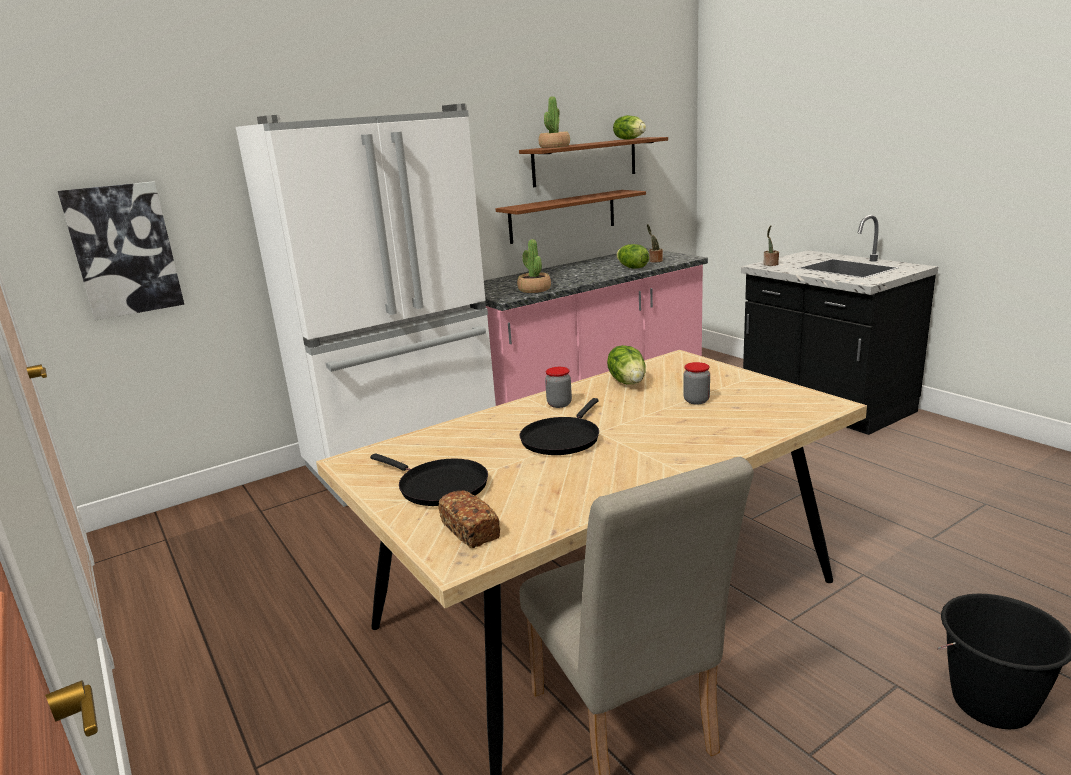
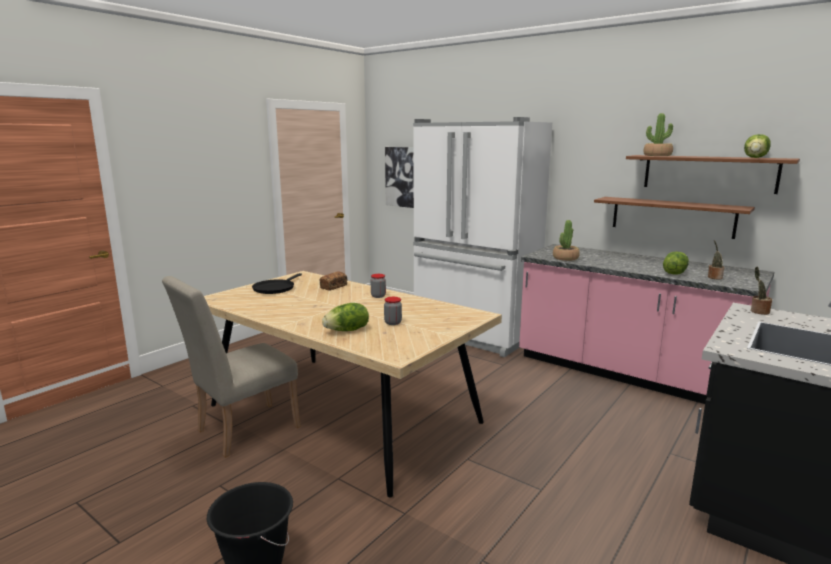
camera: 70 degrees right, 5 degrees down
bread [438,491,500,548] -> bread moved to [320,272,347,291]
black frying pan [520,398,599,455] -> none
lettuce [607,345,646,384] -> lettuce moved to [322,303,369,331]

